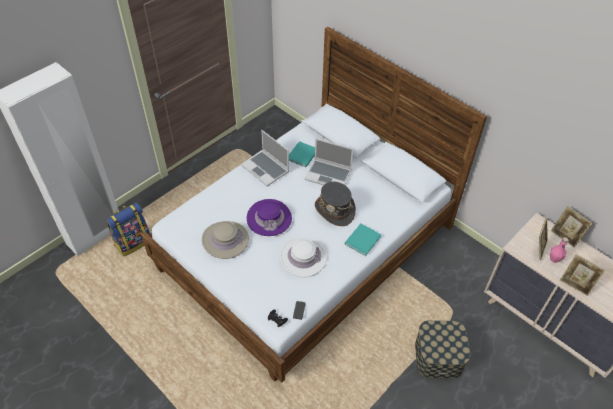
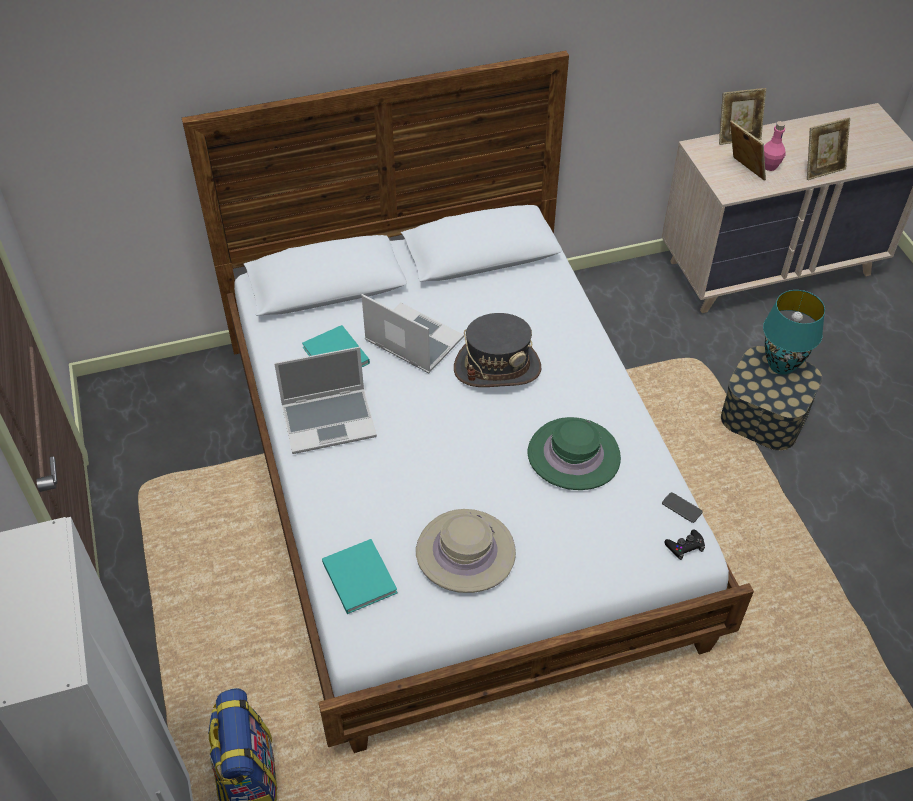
camera: 60 degrees left, 0 degrees up
purple hat [247,199,292,236] -> none
white hat [279,238,327,277] -> green hat [527,417,621,490]
laptop [305,138,353,185] -> laptop turned 105 degrees counterclockwise [362,294,464,373]
turquoise book [345,223,381,256] -> turquoise book moved to [322,539,397,614]
none -> turquoise table lamp [763,290,825,375]

